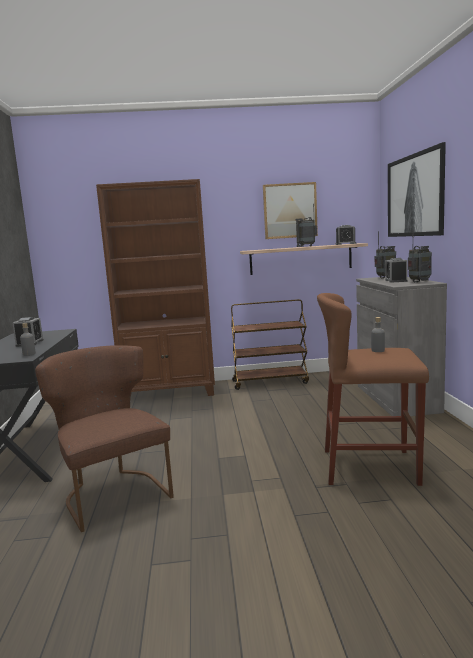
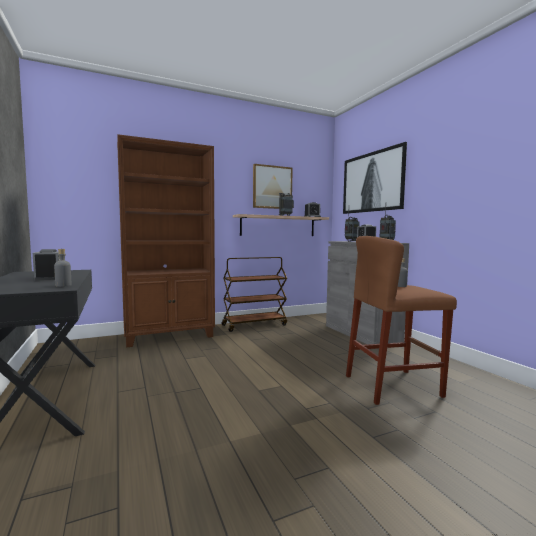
camera: 20 degrees left, 5 degrees down
brown chair [35,345,174,532] -> none

